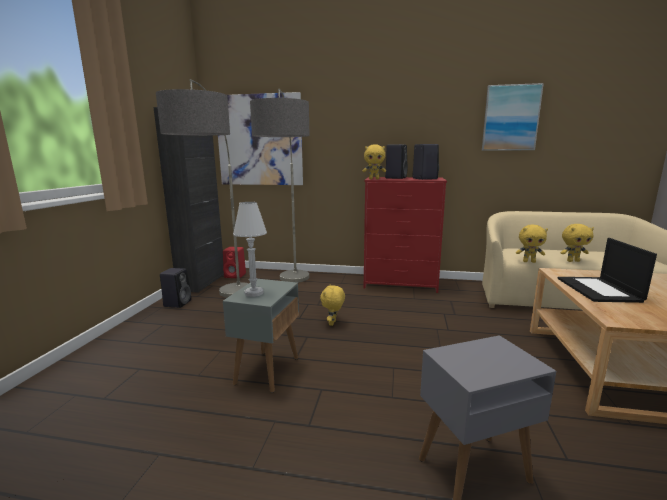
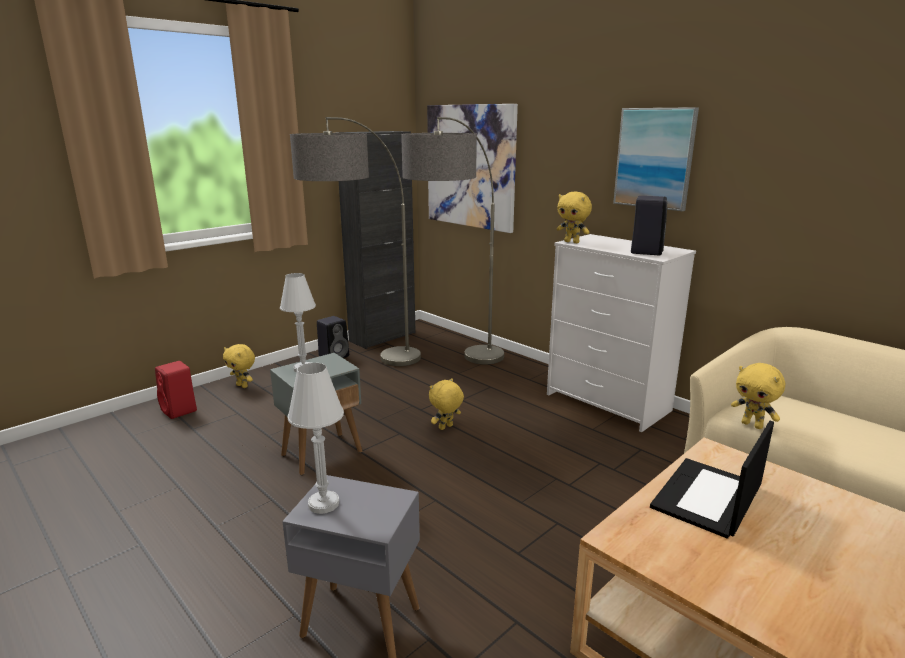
camera: 35 degrees right, 5 degrees up
red speaker [223,247,246,278] -> red speaker moved to [155,361,197,419]
red dresser [364,177,447,293] -> white dresser [547,234,696,432]
black speaker [385,144,408,179] -> none
picture [482,83,544,151] -> picture moved to [613,107,699,211]
yellow plush toy [561,224,594,262] -> yellow plush toy moved to [223,344,255,388]
none -> white table lamp [288,363,344,514]

